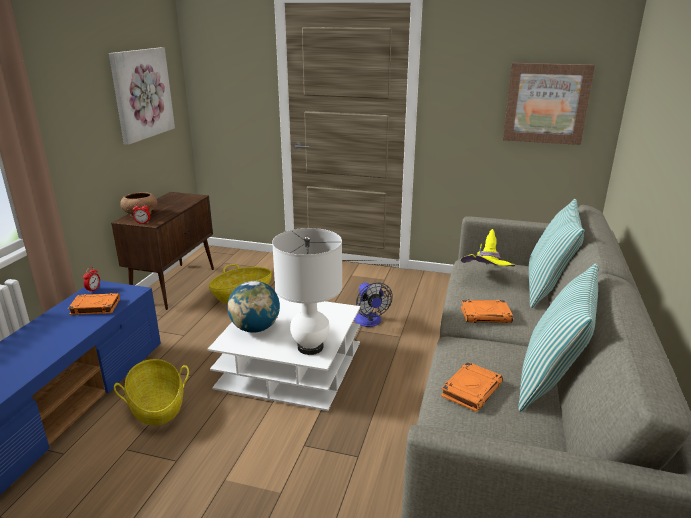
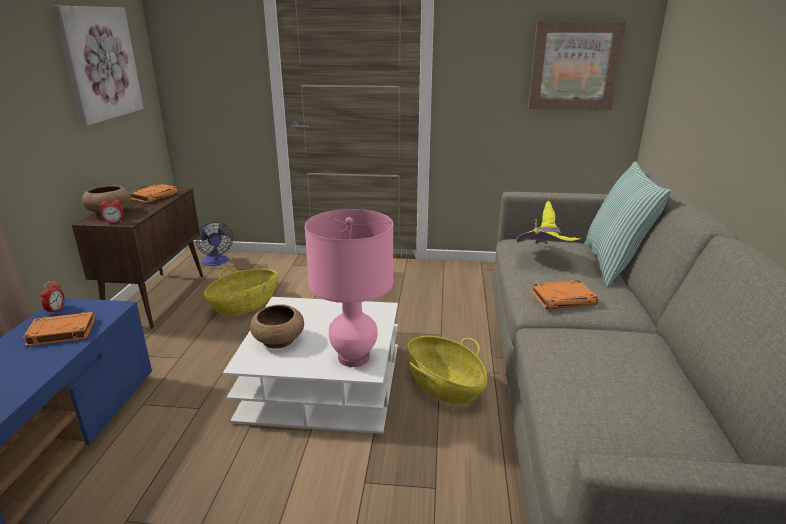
camera: 10 degrees left, 0 degrees up
basket [114,359,189,426] -> basket moved to [407,336,487,404]
globe [227,281,280,333] -> brown bowl [250,304,304,349]
white table lamp [272,228,342,355] -> pink table lamp [305,209,394,367]
fan [354,282,393,327] -> fan moved to [196,222,233,266]
orange book [441,362,503,412] -> orange book moved to [129,183,178,203]
pillow [518,263,598,412] -> none

